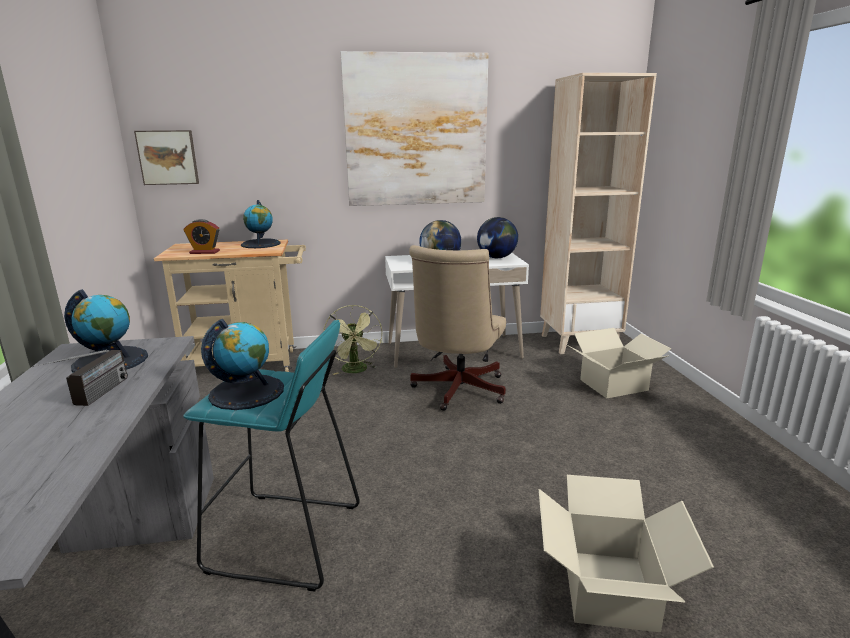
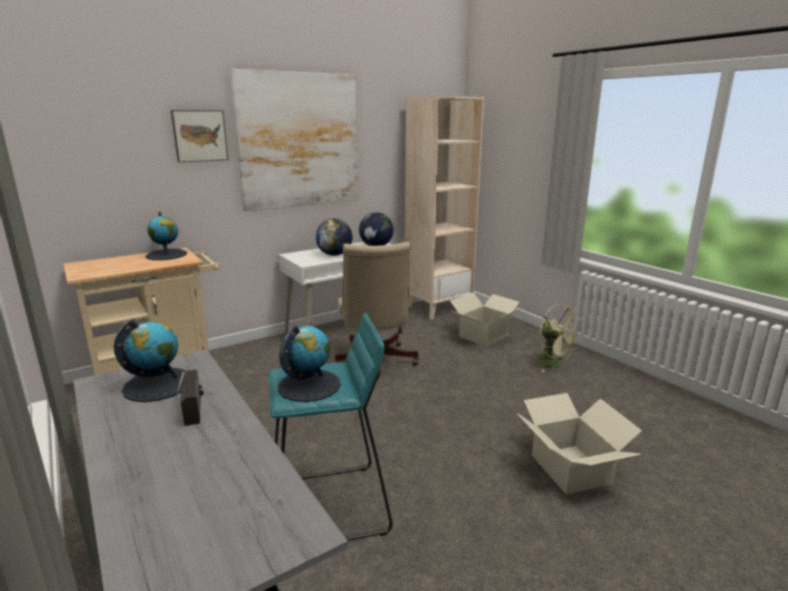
camera: 25 degrees left, 0 degrees up
picture [134,130,199,185] -> picture moved to [171,110,228,162]
alarm clock [184,219,220,254] -> none
green fan [324,305,382,375] -> green fan moved to [535,304,582,372]

